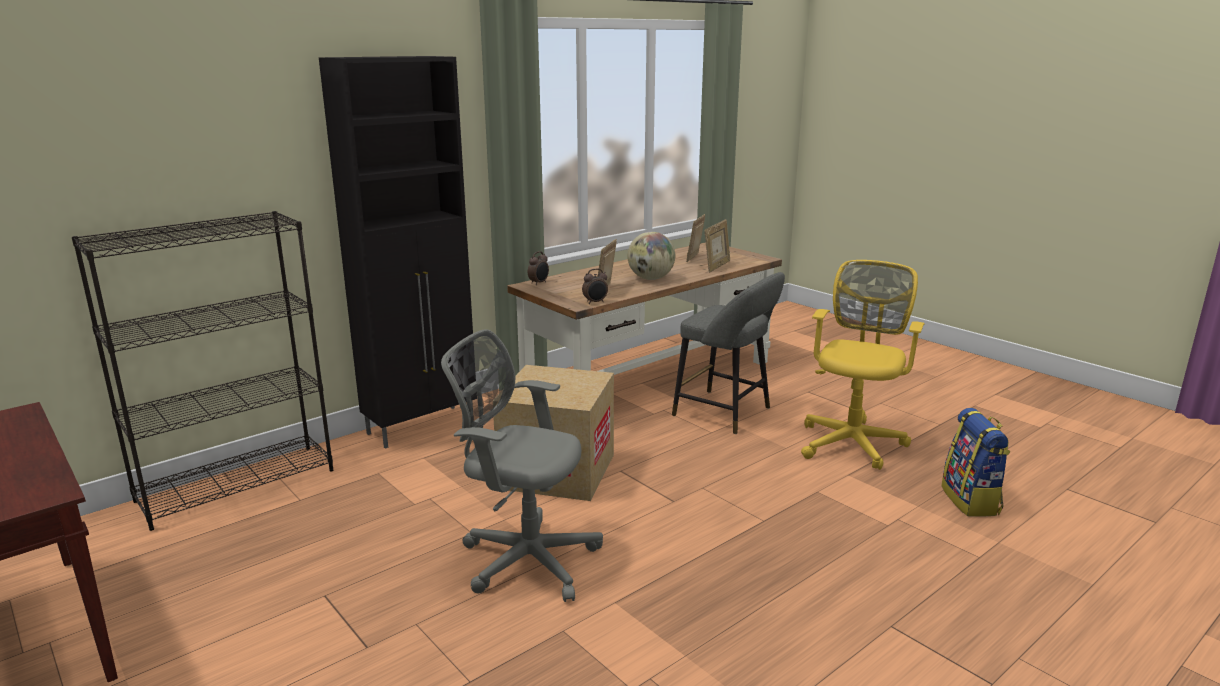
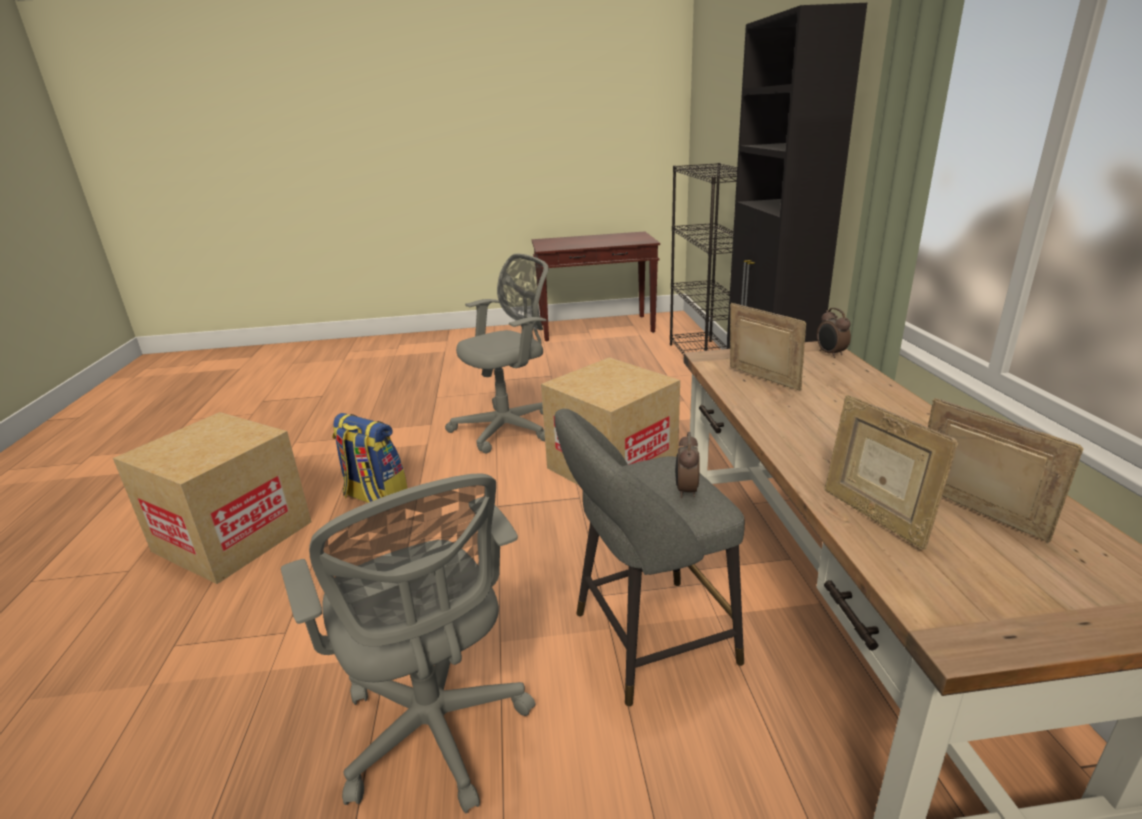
camera: 125 degrees right, 5 degrees up
alarm clock [582,268,608,304] -> alarm clock moved to [675,432,700,498]
globe [627,232,675,280] -> none
yellow office chair [801,260,925,470] -> grey office chair [281,473,535,813]
backpack [941,408,1011,517] -> backpack moved to [332,413,407,503]
none -> cardboard box [113,412,312,584]

